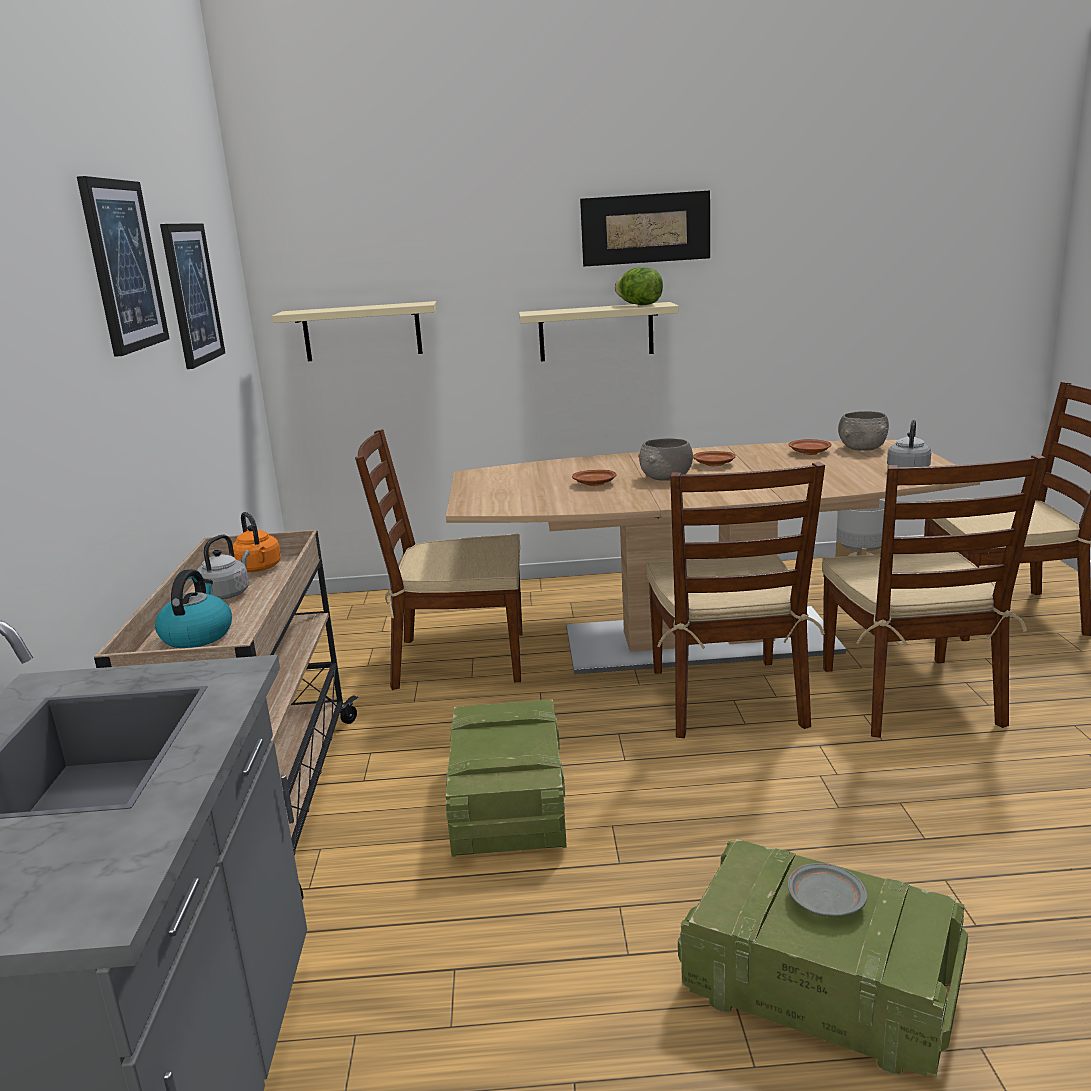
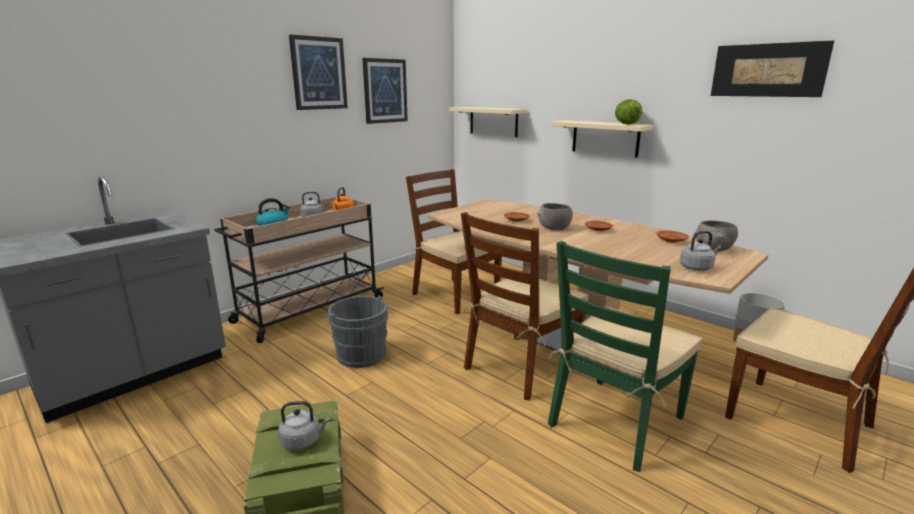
camera: 45 degrees right, 0 degrees up
crate [446,699,567,857] -> grey bucket [321,296,388,368]
picture [580,191,710,267] -> picture moved to [711,40,834,97]
grey plate [788,863,867,917] -> grey kettle [279,401,329,450]
brown chair [822,454,1046,738] -> green chair [548,241,702,472]

